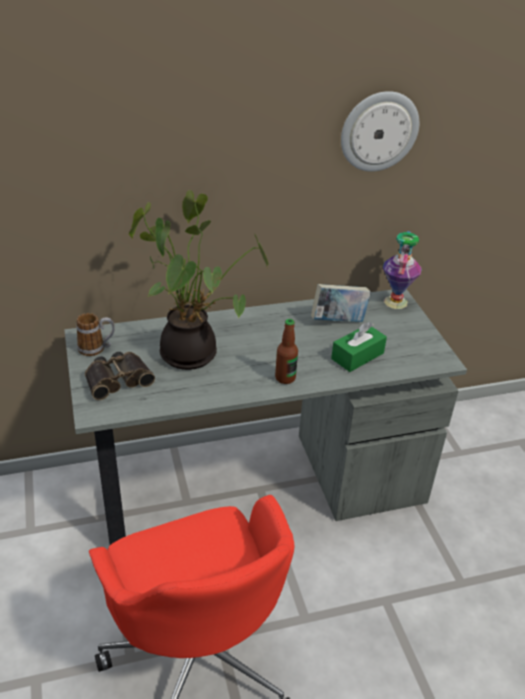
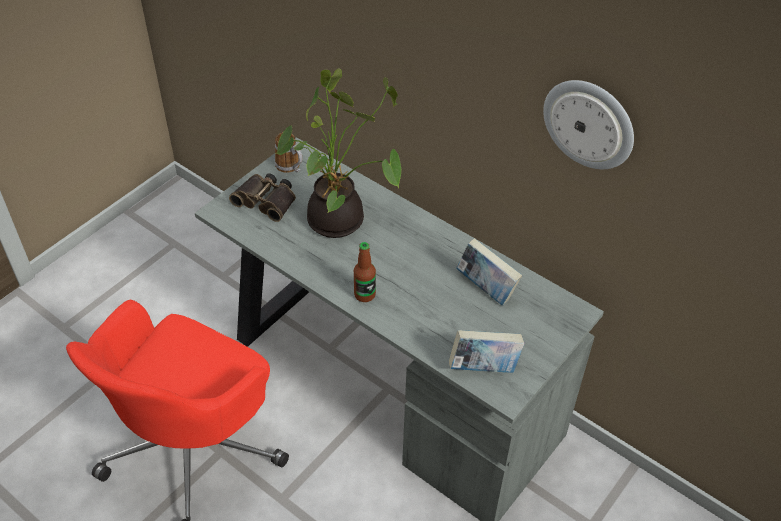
camera: 55 degrees right, 10 degrees up
green tissue box [331,322,387,372] -> none
vase [383,231,422,309] -> none
none -> book [449,330,524,373]

